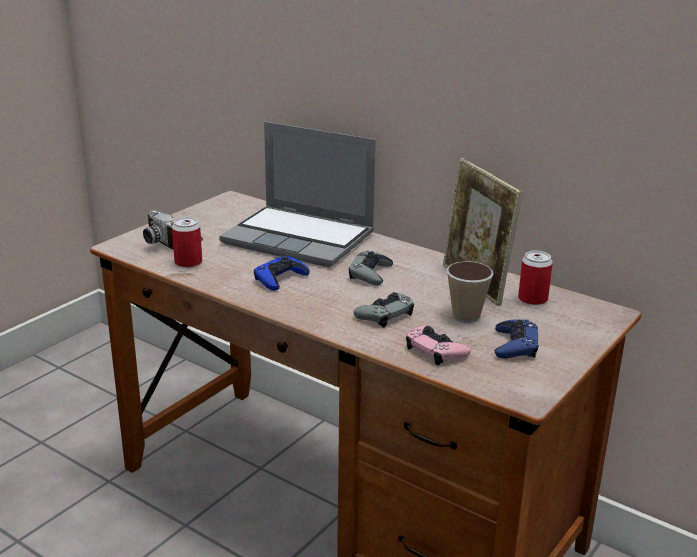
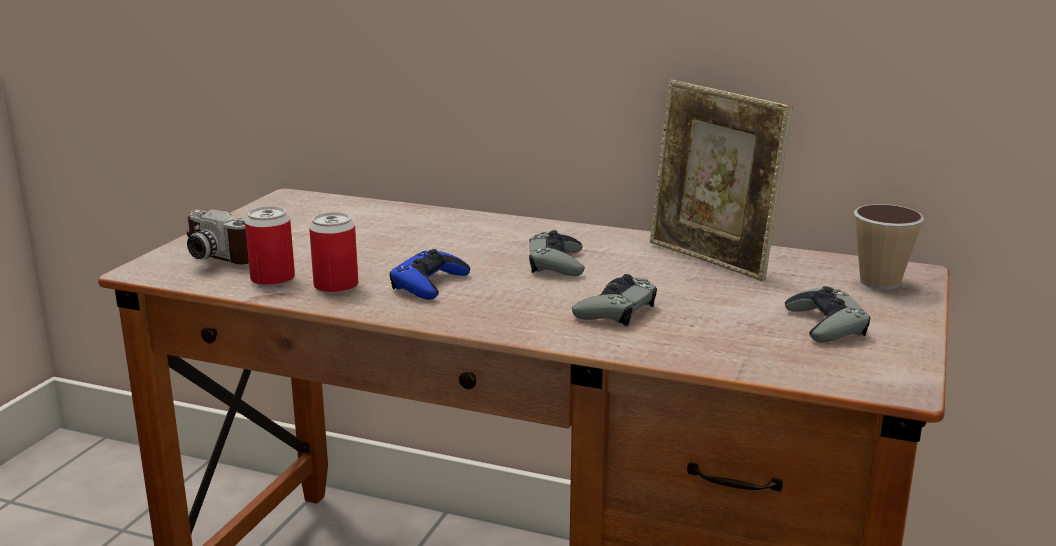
camera: 15 degrees left, 5 degrees down
laptop [219,122,376,267] -> none
pink game controller [406,326,471,365] -> none
cup [446,261,494,323] -> cup moved to [854,204,924,290]
blue game controller [495,319,539,358] -> grey game controller [785,286,870,342]
can [518,251,553,305] -> can moved to [309,212,358,294]

